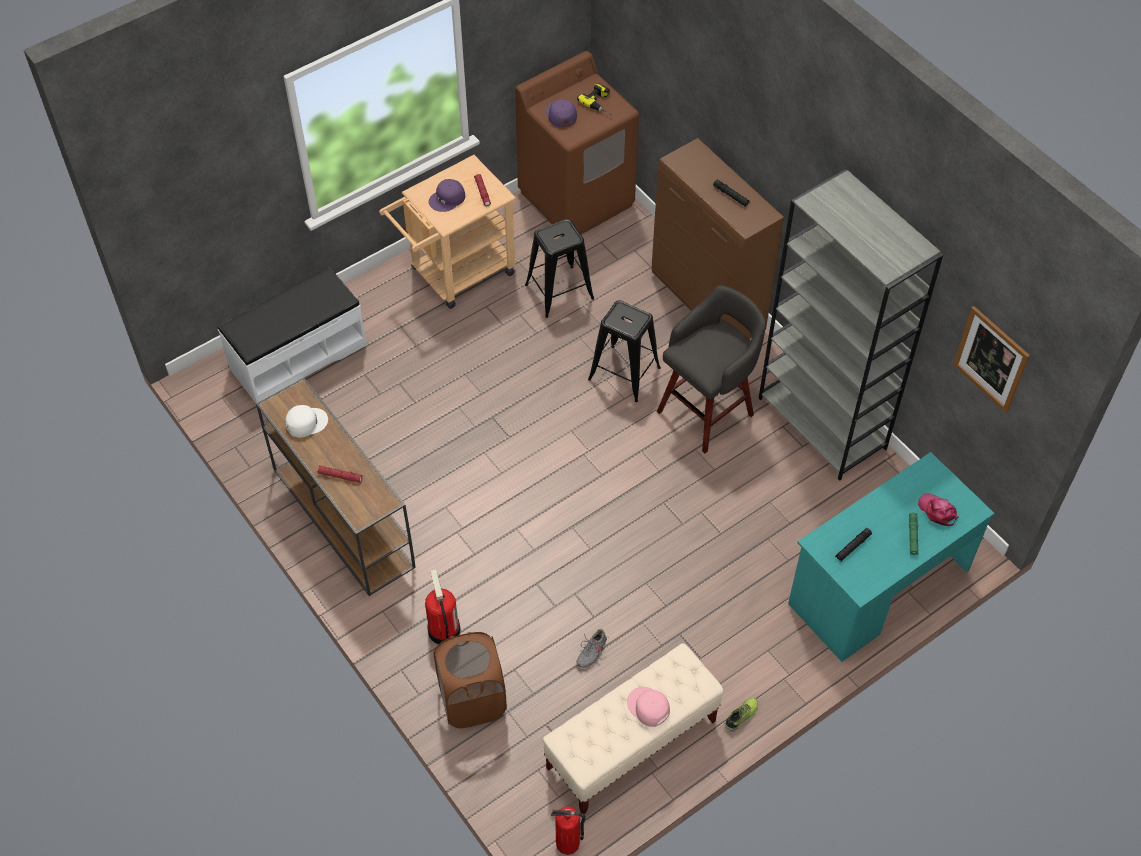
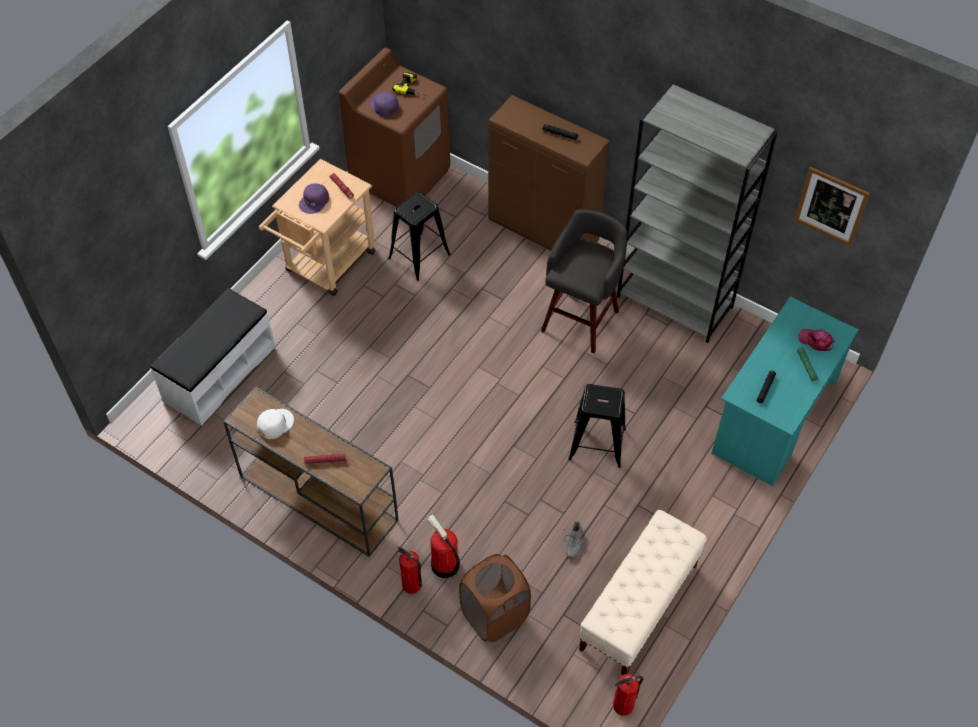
camera: 20 degrees left, 0 degrees up
black stool [588,300,661,402] -> black stool moved to [569,384,626,468]
pink cap [627,687,670,727] -> none
shoe [724,698,758,732] -> none
none -> fire extinguisher [397,546,422,594]

